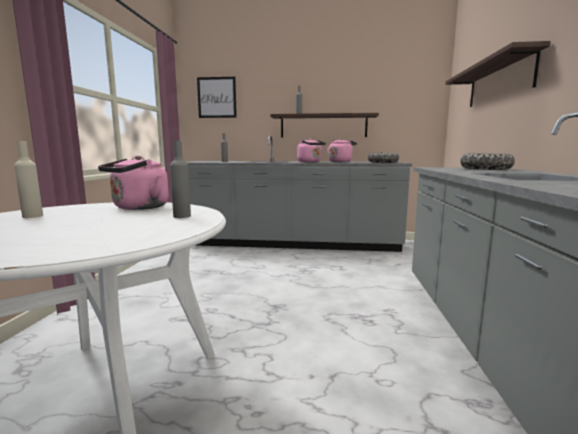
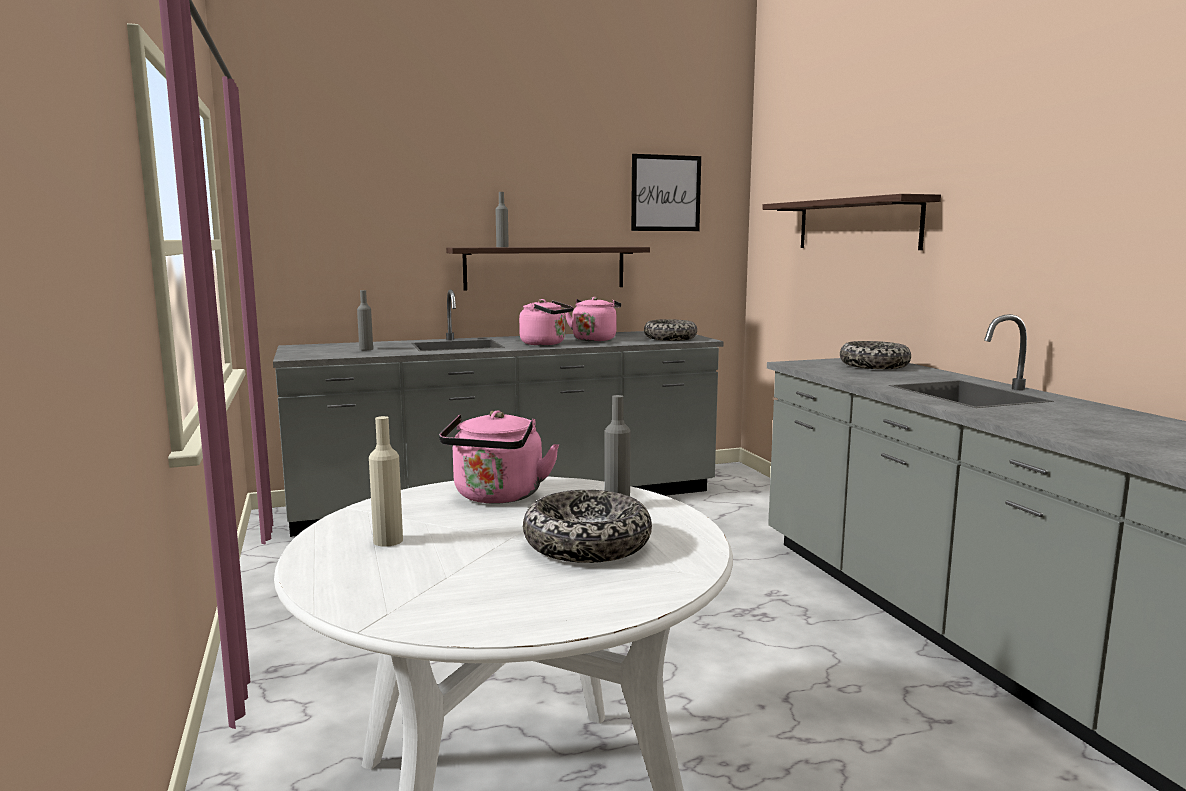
camera: 25 degrees left, 0 degrees up
picture [197,77,237,118] -> picture moved to [631,154,701,231]
none -> bowl [523,490,652,563]

